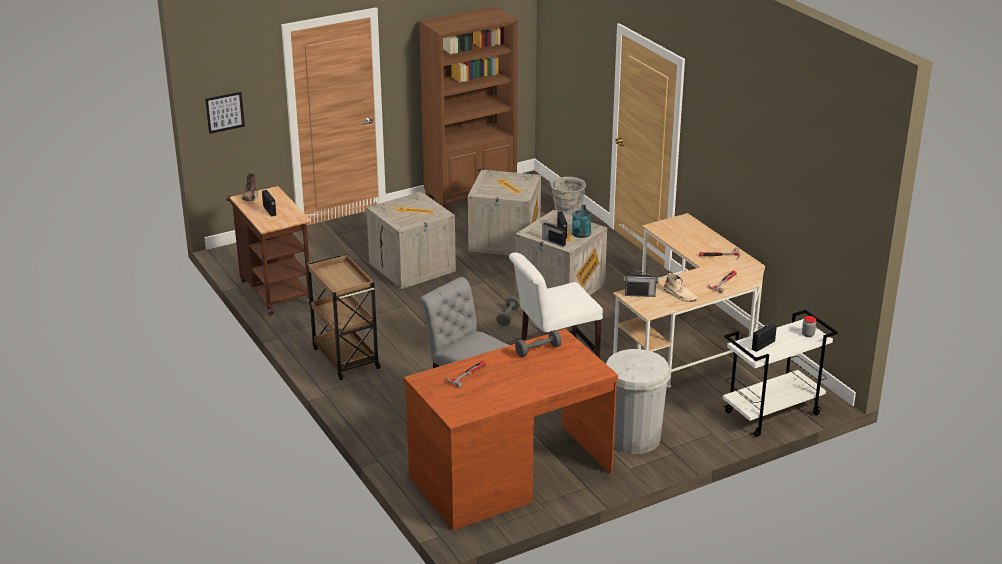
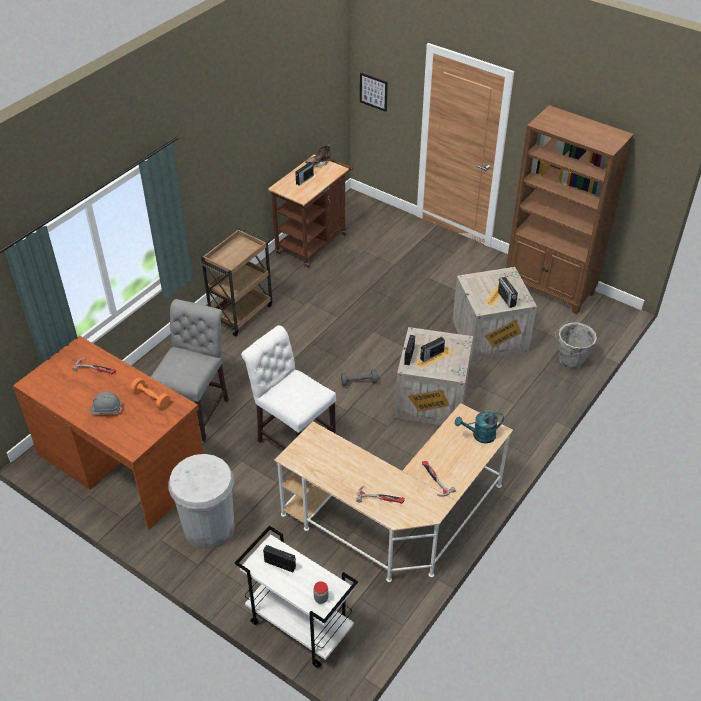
camera: 65 degrees right, 15 degrees up
crate [366,192,456,289] -> none
grey dumbbell [515,330,562,357] -> orange dumbbell [131,378,170,409]
turquoise watering can [572,205,591,238] -> turquoise watering can moved to [455,411,504,443]
radio [624,268,659,297] -> radio moved to [498,273,518,308]
beige boot [664,273,697,302] -> none
none -> grey hard hat [90,391,123,415]

